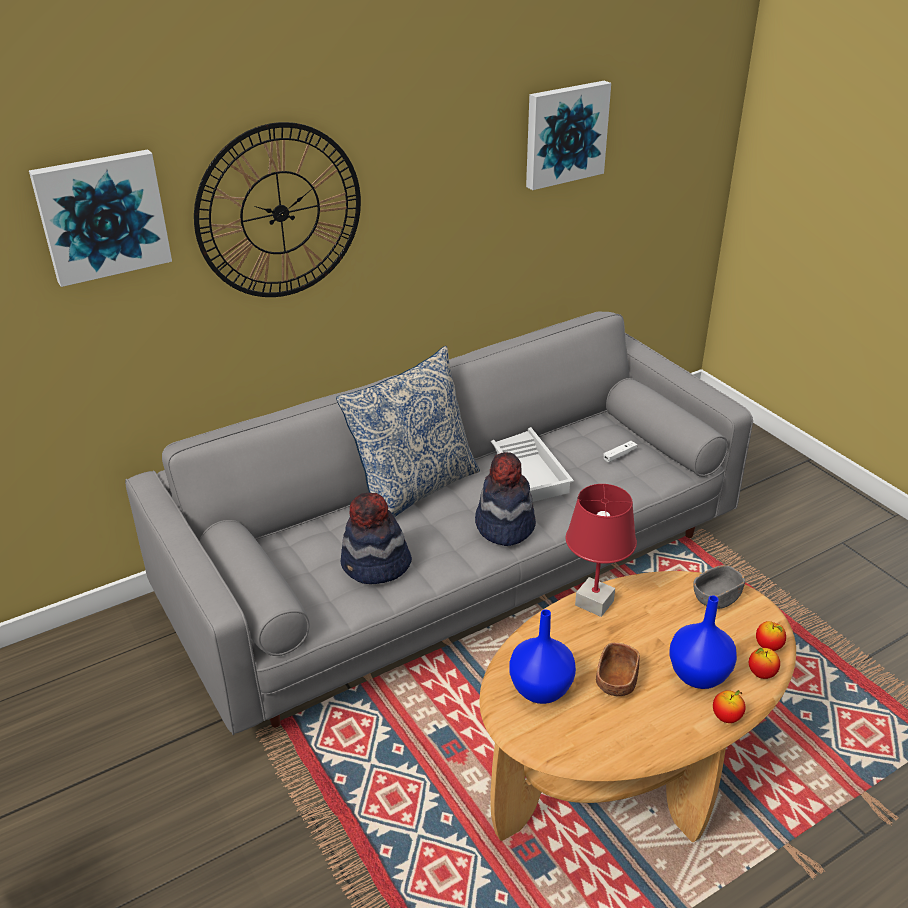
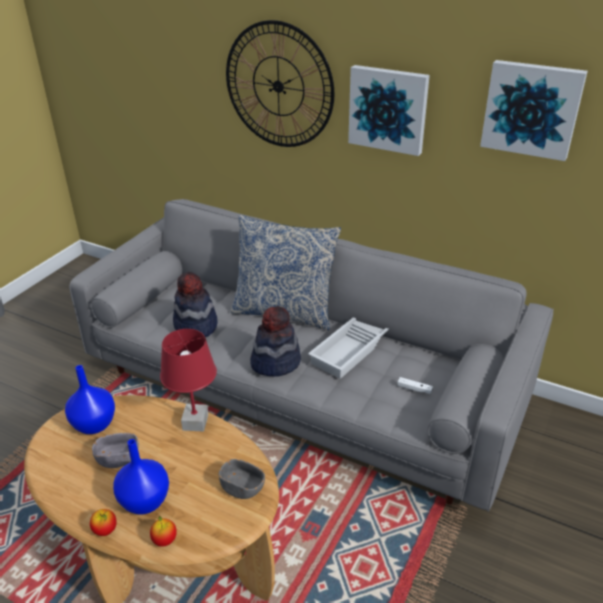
camera: 60 degrees right, 0 degrees up
picture [29,149,172,287] -> picture moved to [348,65,430,156]
brown bowl [596,643,640,696] -> grey bowl [92,433,139,468]
apple [756,621,786,651] -> none

